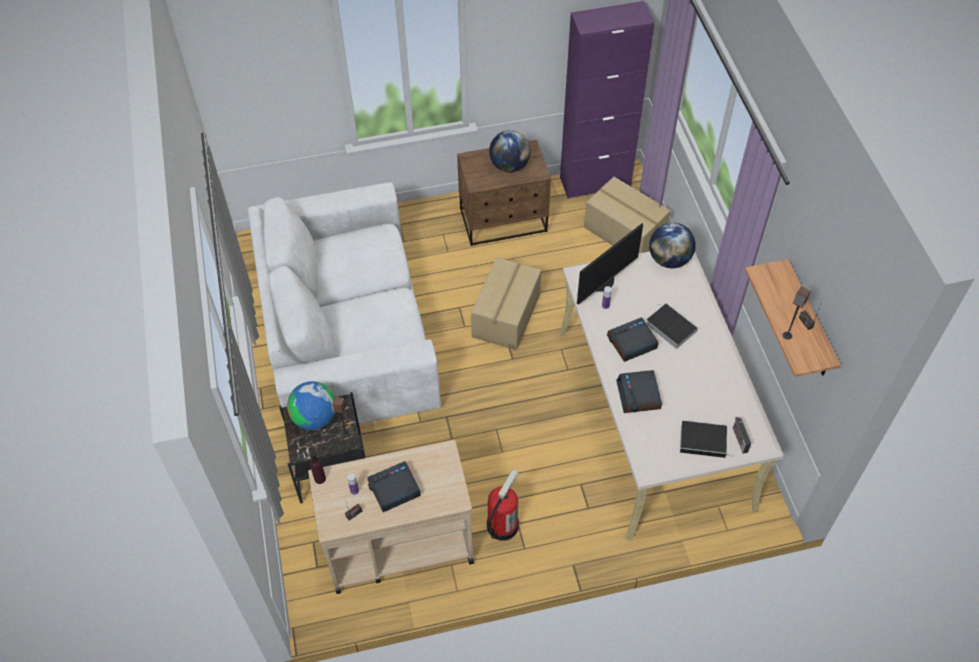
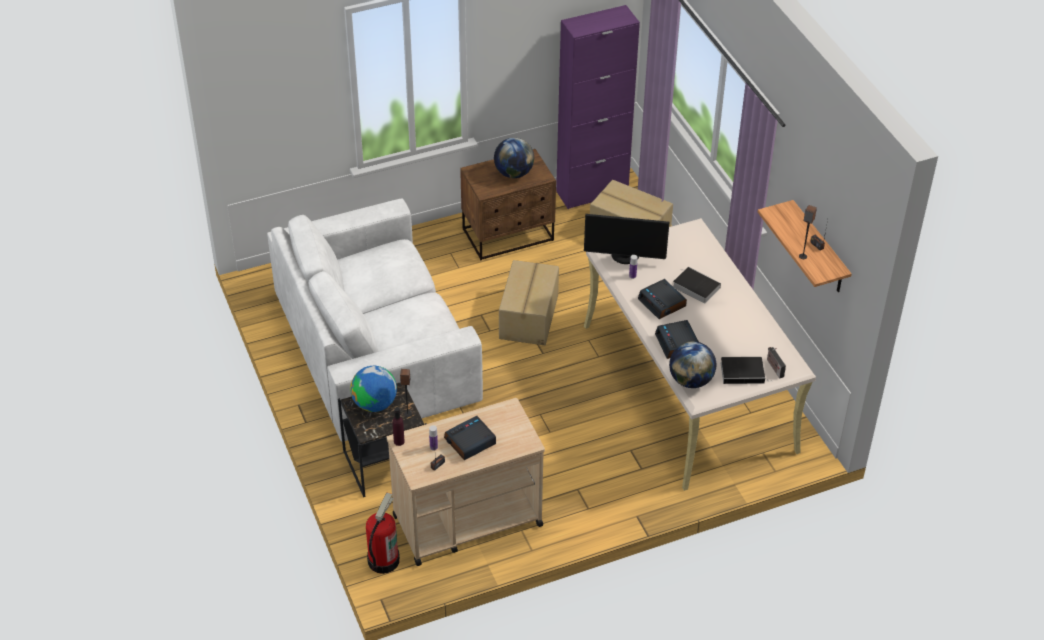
camera: 10 degrees left, 10 degrees down
fire extinguisher [487,469,519,541] -> fire extinguisher moved to [366,493,400,574]
monitor [577,223,643,304] -> monitor turned 60 degrees clockwise [584,214,669,264]
alarm clock [607,317,658,362] -> alarm clock turned 90 degrees counterclockwise [638,279,687,319]
globe [649,223,696,268] -> globe moved to [669,341,716,388]

